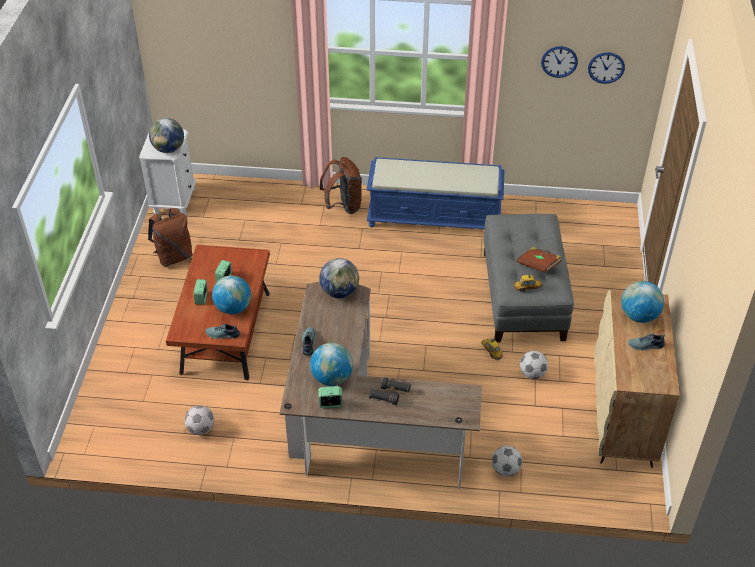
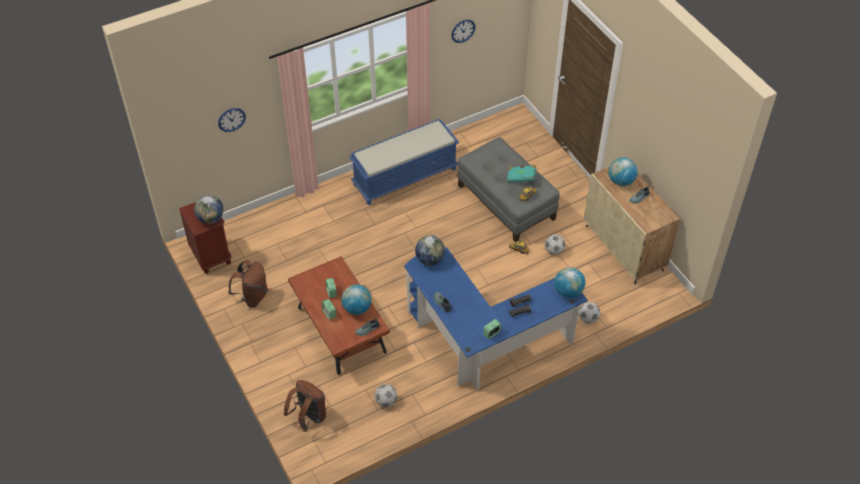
camera: 35 degrees left, 5 degrees up
white nightstand [139,129,196,215] -> brown nightstand [179,202,232,274]
brown desk [280,282,482,489] -> blue desk [404,247,588,391]
globe [310,343,353,386] -> globe moved to [554,267,585,298]
brown backpack [319,157,362,214] -> brown backpack moved to [284,380,326,432]
brown book [516,247,562,273] -> turquoise book [507,165,537,183]
wall clock [588,52,625,84] -> wall clock moved to [218,108,246,132]

